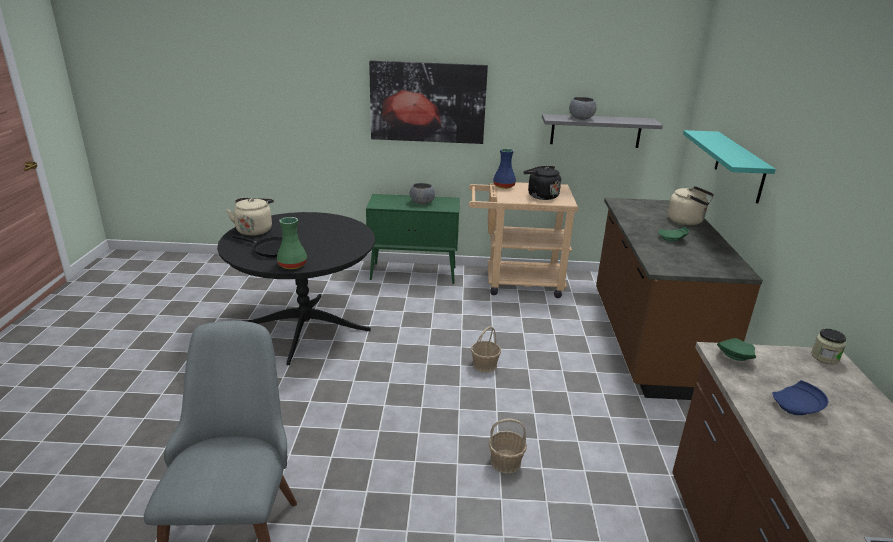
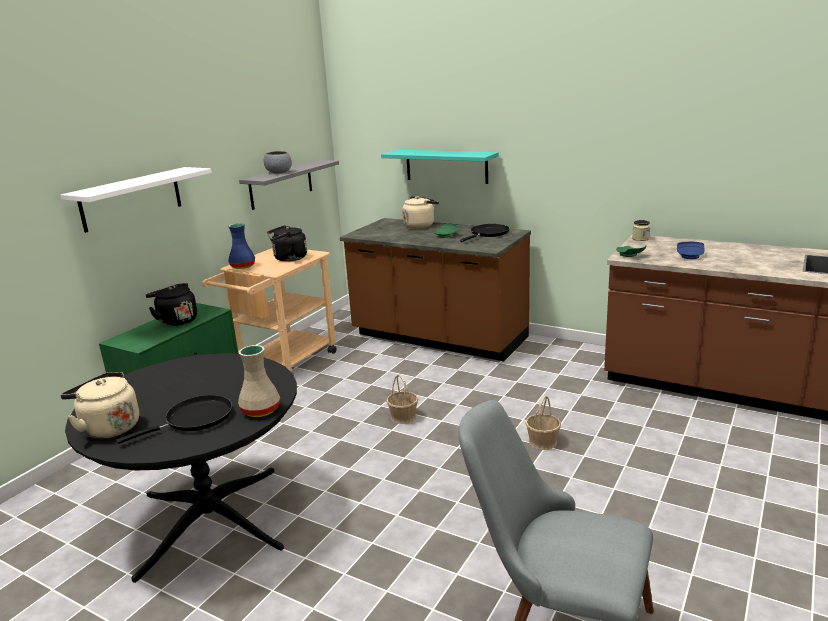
camera: 60 degrees left, 5 degrees down
green vase [277,217,307,269] -> beige vase [238,345,280,417]
picture [369,60,488,144] -> white shelf [60,167,212,233]
grey bowl [410,183,435,204] -> black kettle [146,283,197,327]
none -> black frying pan [460,224,510,242]

